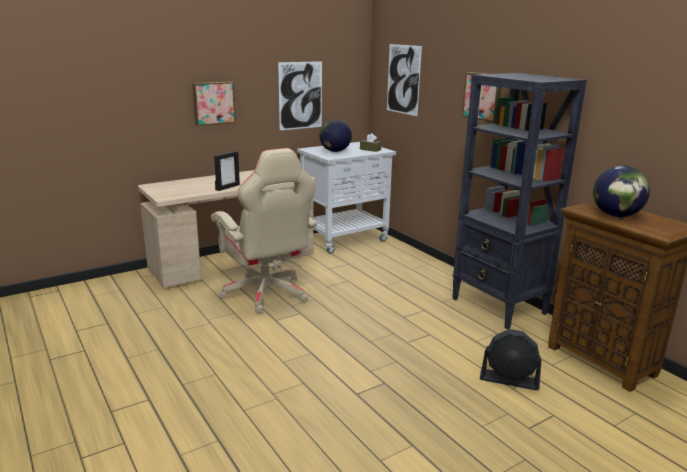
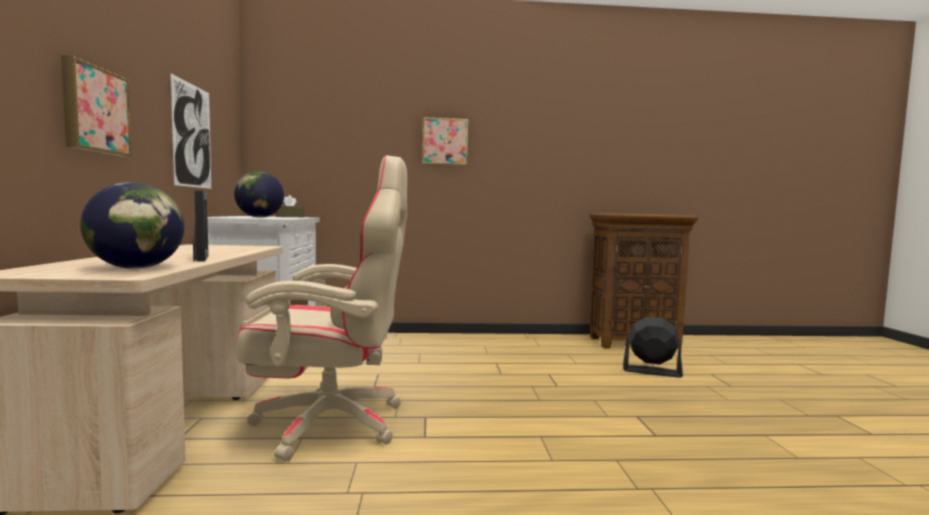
camera: 60 degrees left, 15 degrees down
picture [387,44,422,116] -> none
black bookcase [452,73,587,329] -> none
black fan [480,329,541,390] -> black fan turned 120 degrees counterclockwise [623,317,683,378]
globe [593,166,650,217] -> globe moved to [80,182,184,269]

